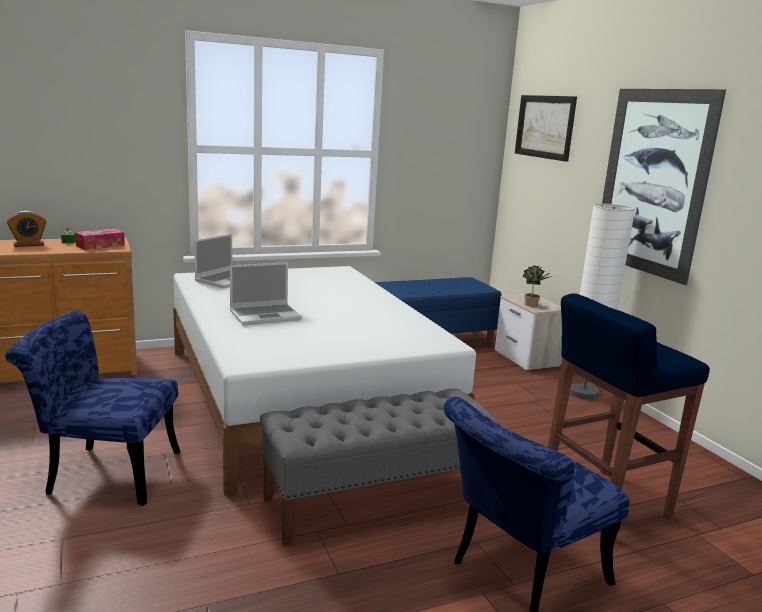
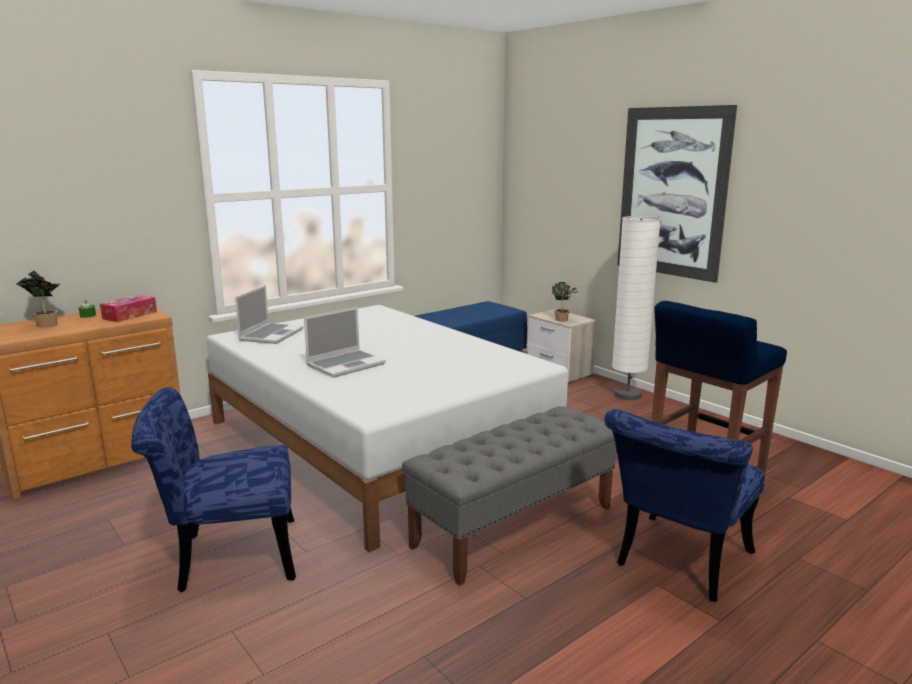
camera: 15 degrees left, 0 degrees up
alarm clock [7,211,46,247] -> potted plant [16,271,60,328]
picture [515,95,577,162] -> none

